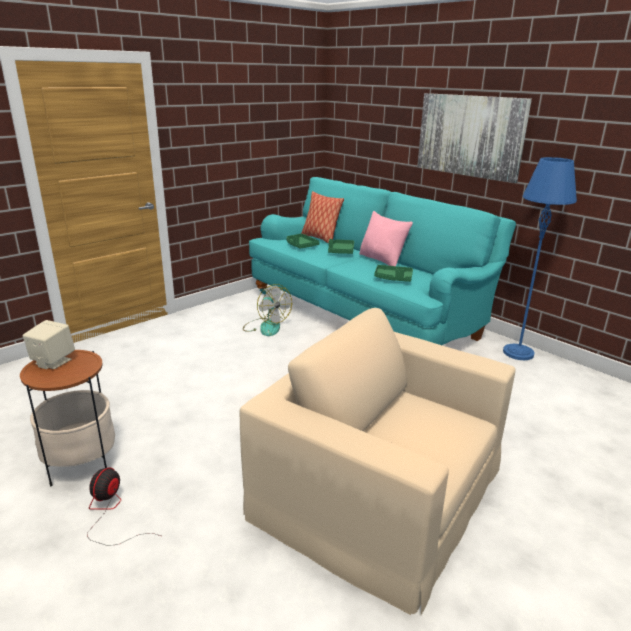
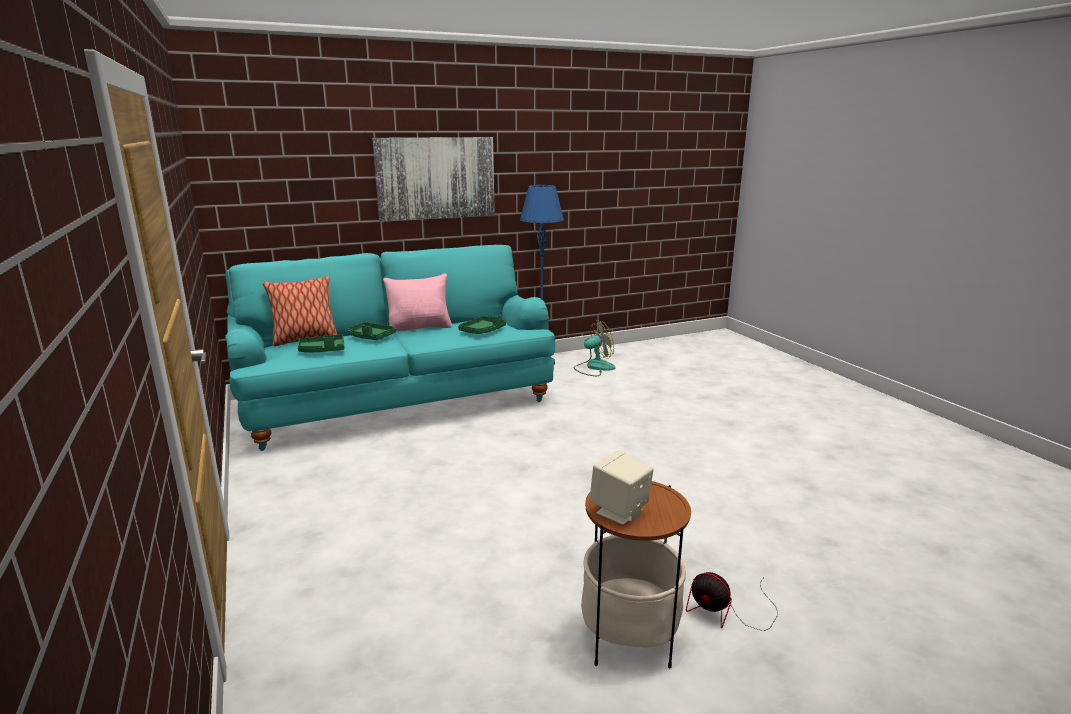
camera: 70 degrees left, 5 degrees down
beige armchair [239,308,515,615] -> none
fan [243,284,292,336] -> fan moved to [574,320,616,376]

